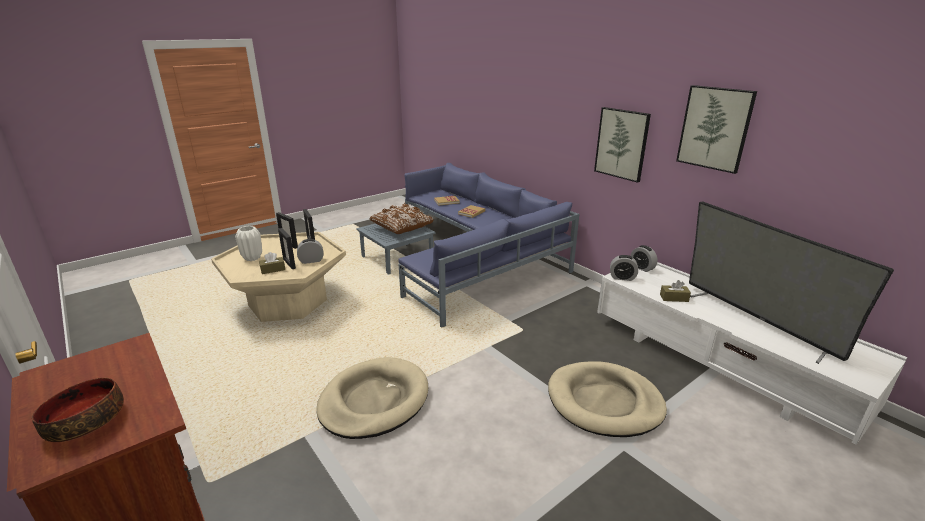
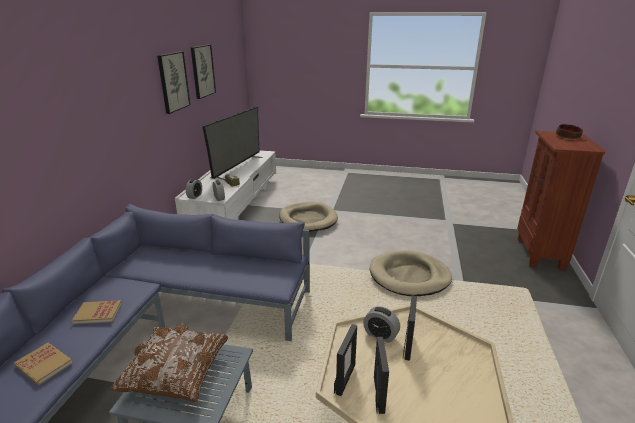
camera: 130 degrees left, 0 degrees up
white vase [235,226,262,261] -> none
brown tissue box [259,252,285,274] -> none
picture [594,107,651,183] -> picture moved to [191,44,216,99]

